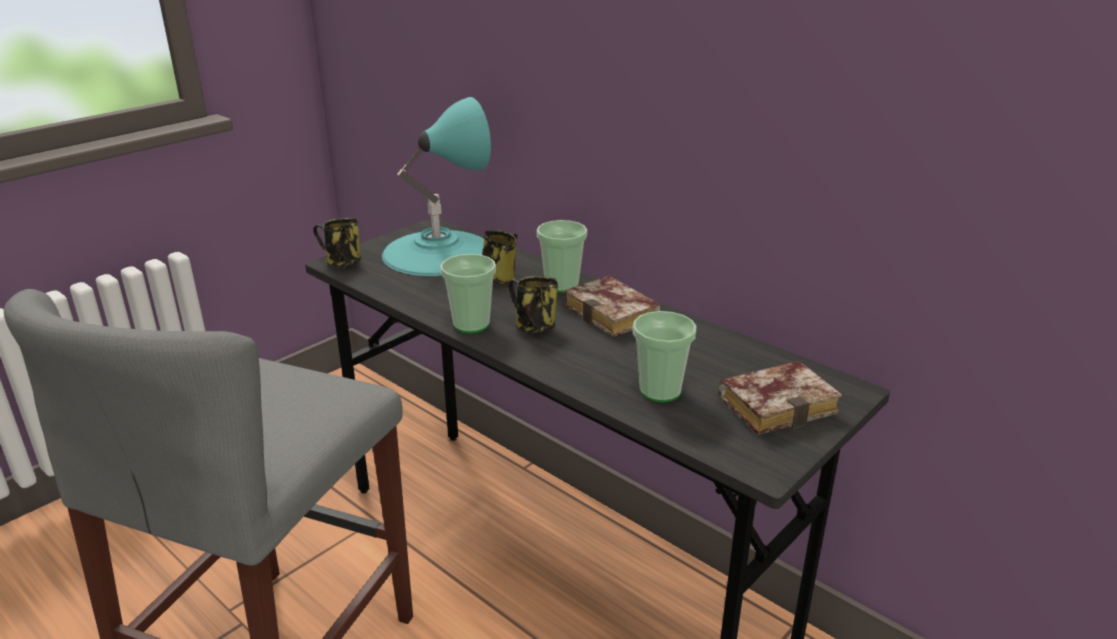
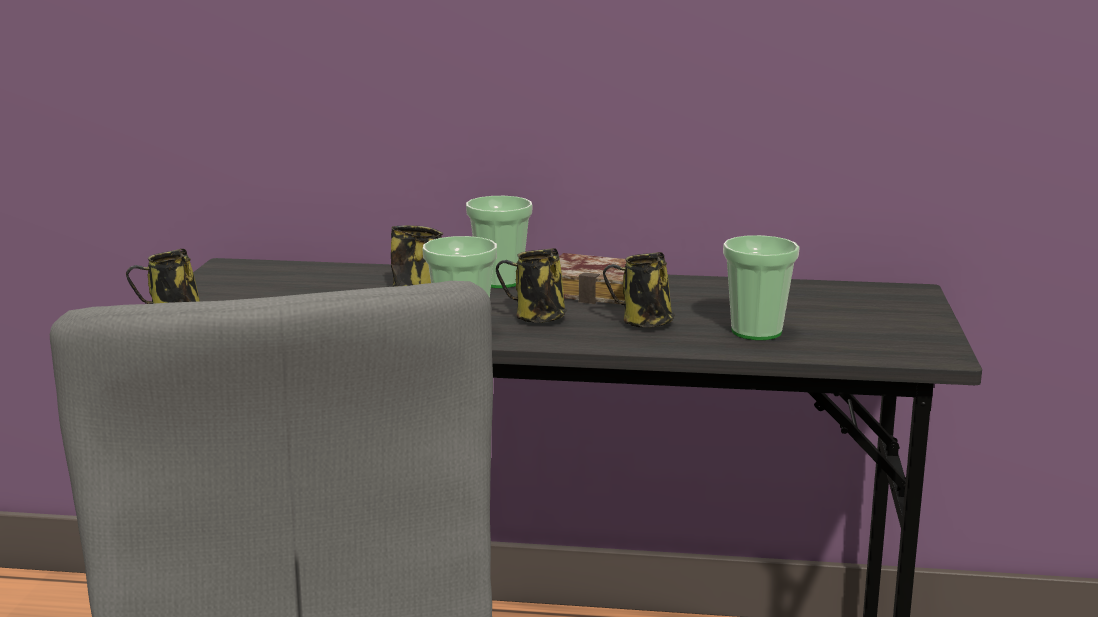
camera: 35 degrees left, 10 degrees down
turquoise table lamp [382,97,491,276] -> none
book [718,361,842,435] -> none
none -> mug [603,252,675,327]

